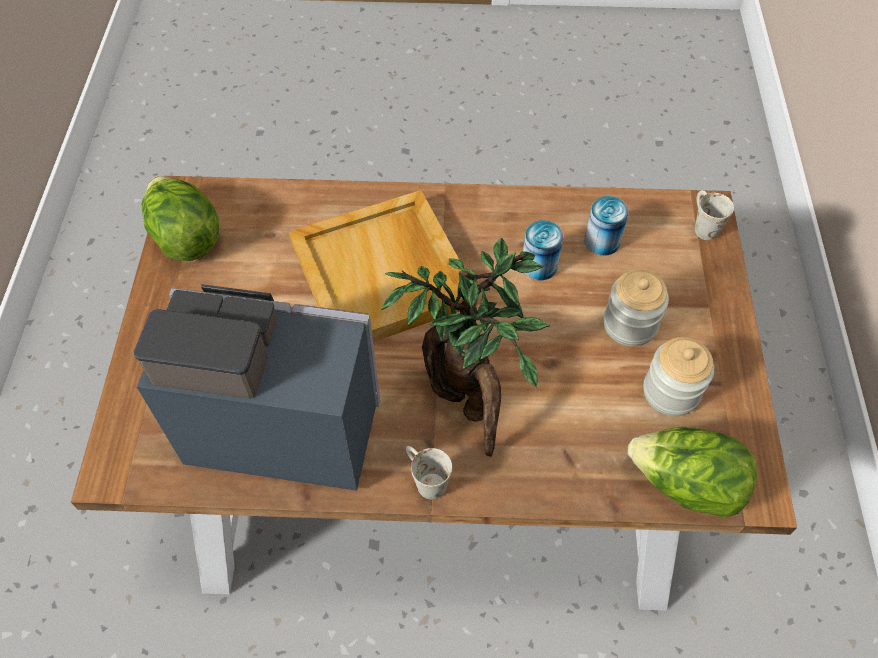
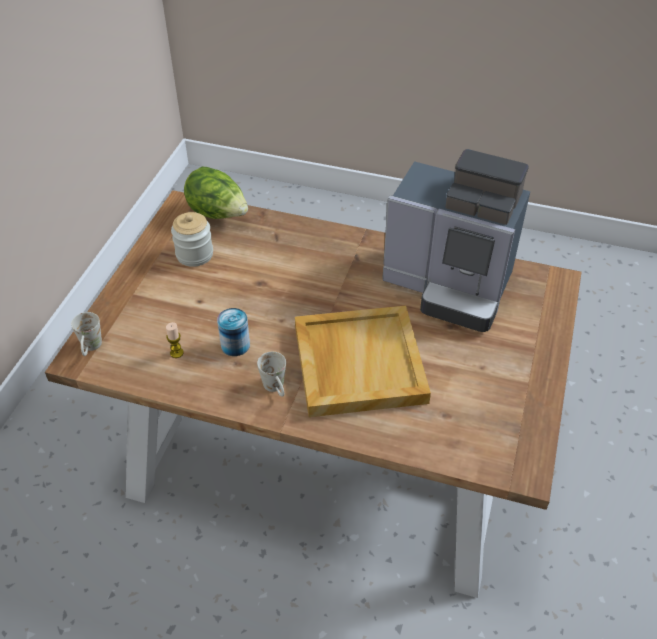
camera: 165 degrees left, 10 degrees down
lettuce [142,176,219,261] -> none
potted plant [381,238,550,457] -> none
white mug [406,446,452,500] -> white mug moved to [257,352,286,397]
can [584,196,629,256] -> candle [166,322,184,358]
jar [603,270,669,346] -> none

